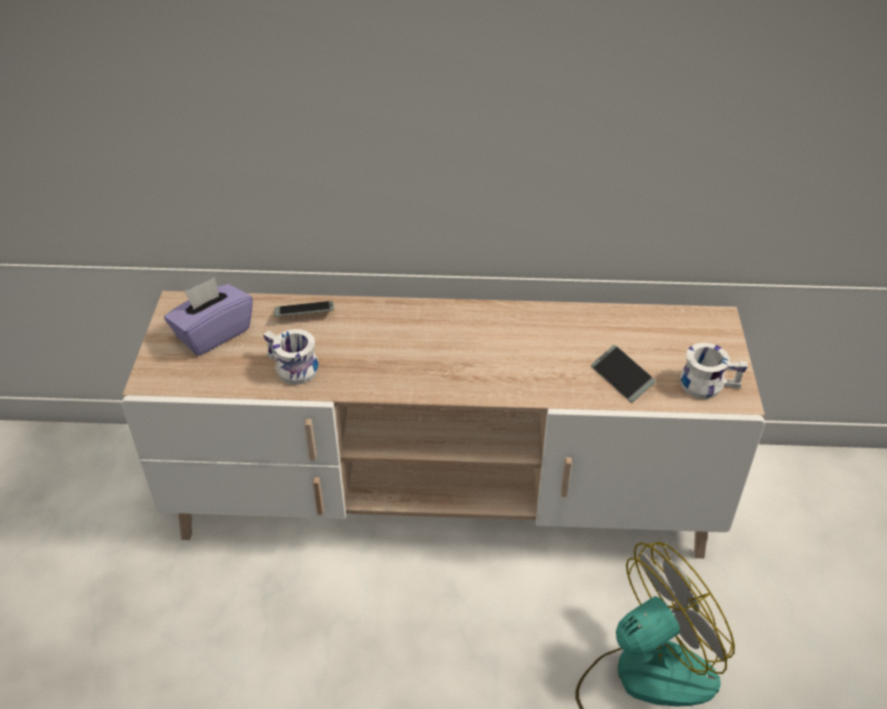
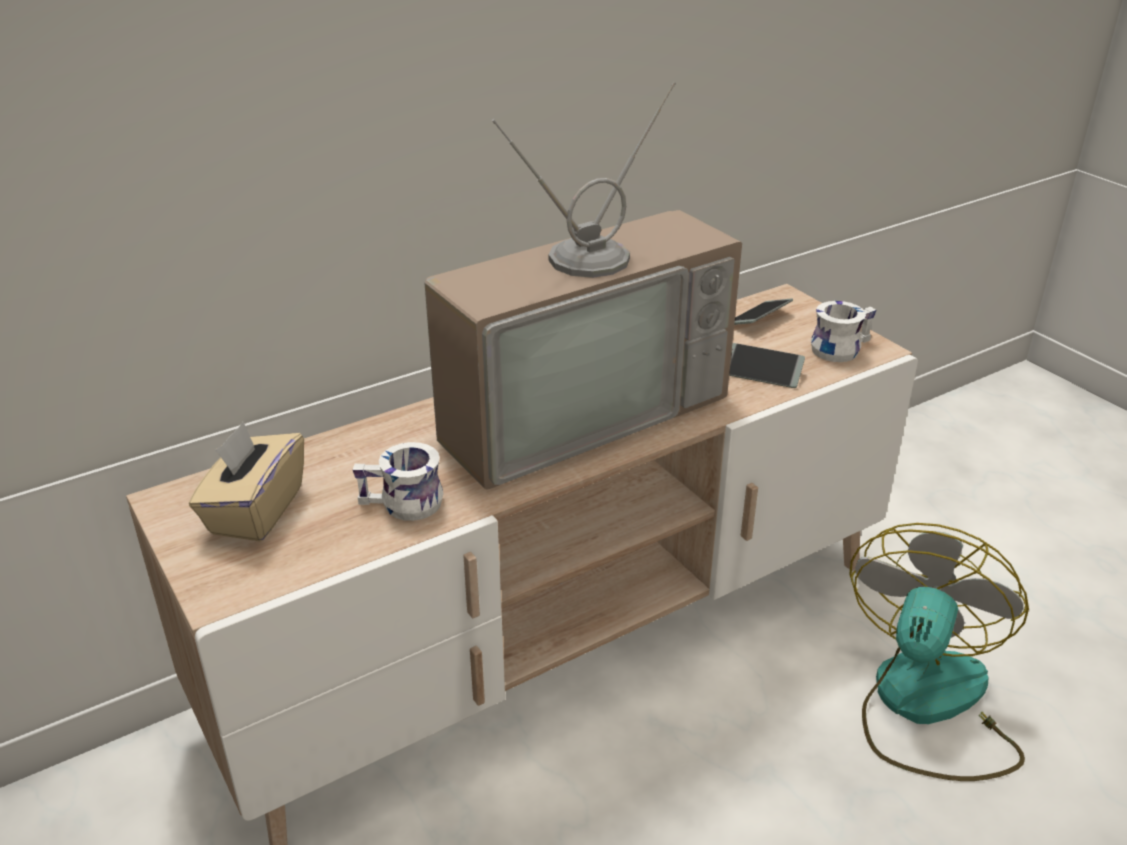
camera: 35 degrees left, 10 degrees down
purple tissue box [164,277,253,356] -> beige tissue box [189,422,304,541]
phone [274,301,334,317] -> phone moved to [734,298,793,325]
none -> television [424,82,742,490]

